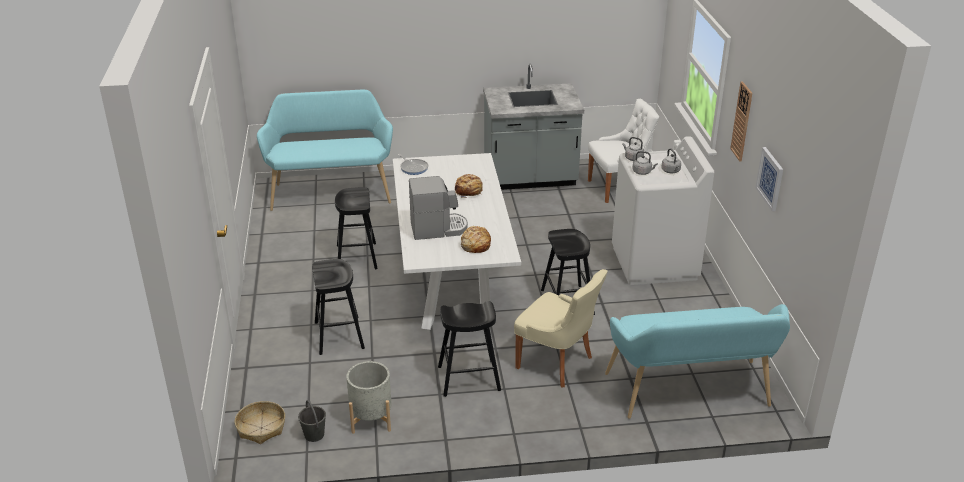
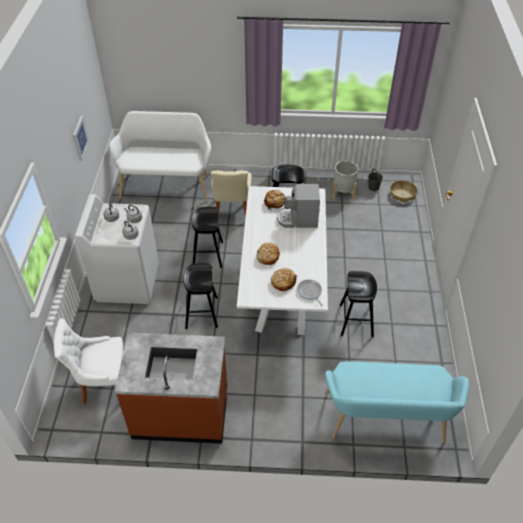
camera: 170 degrees left, 15 degrees up
black stool [312,259,365,355] -> black stool moved to [183,263,218,329]
grey counter [483,64,584,190] -> brown counter [114,333,227,444]
beige chair [514,269,608,388] -> beige chair turned 135 degrees counterclockwise [211,171,252,216]
turquoise bench [605,304,790,419] -> white bench [109,111,211,202]
wall clock [730,81,752,162] -> none
none -> bread [271,268,298,291]

